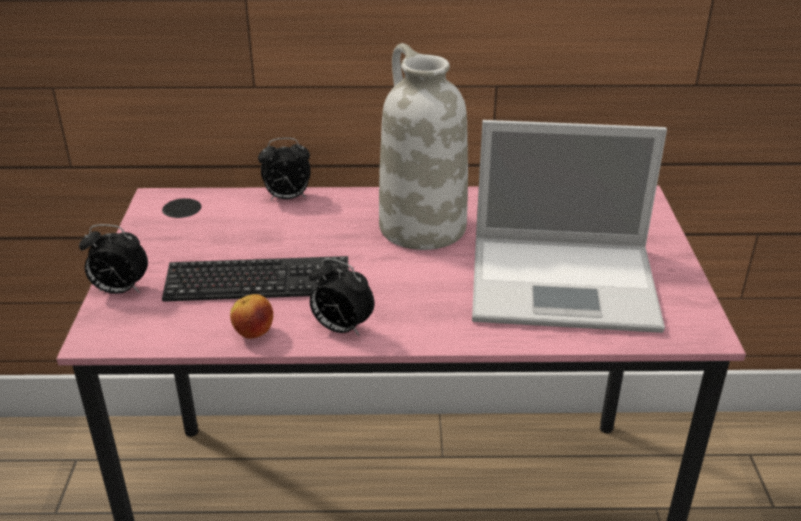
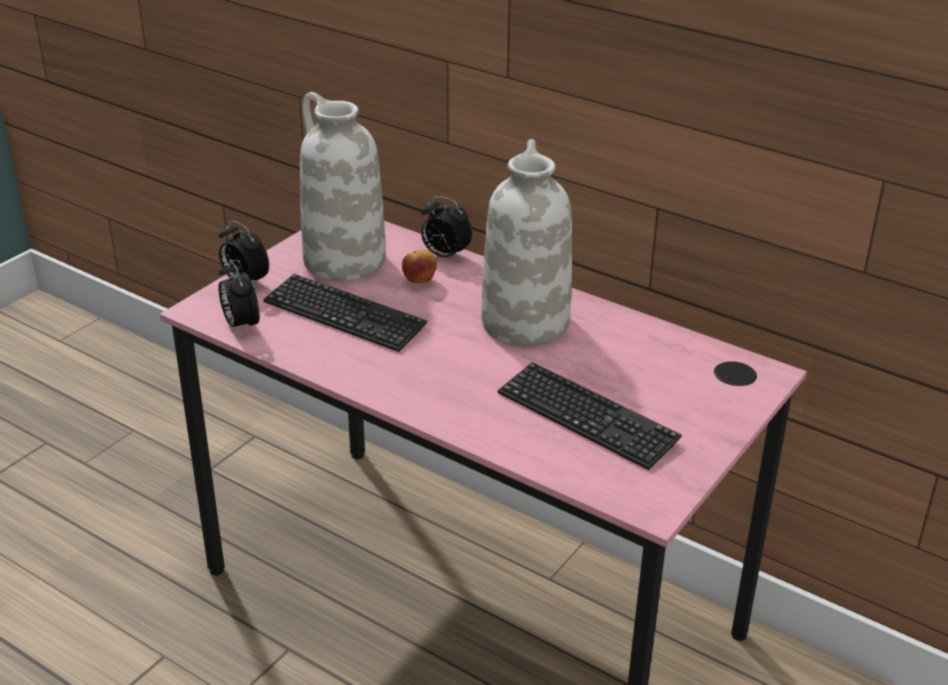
camera: 35 degrees right, 0 degrees up
apple [230,294,273,339] -> apple moved to [402,250,437,283]
alarm clock [309,258,375,336] -> alarm clock moved to [218,260,260,335]
laptop [472,120,667,333] -> keyboard [498,362,682,470]
none -> white vase [300,92,386,281]

